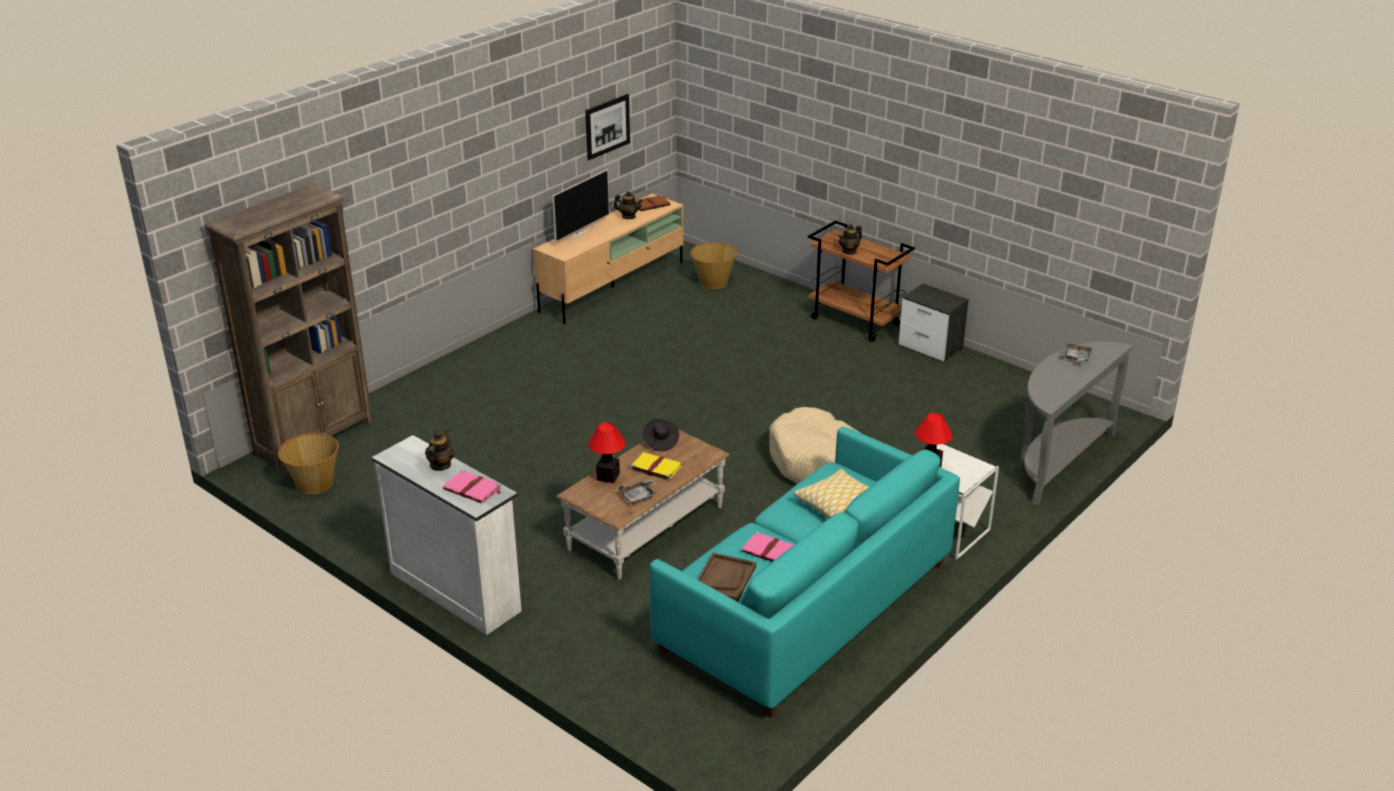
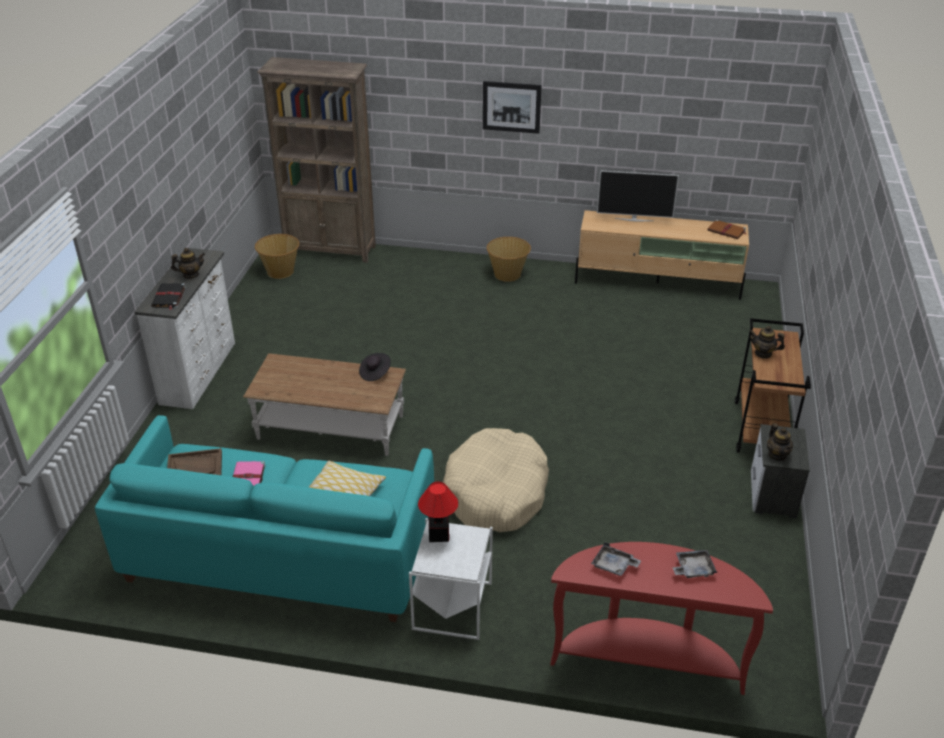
camera: 60 degrees right, 5 degrees up
pink book [443,470,502,503] -> black book [151,283,186,310]
picture [585,94,630,160] -> picture moved to [483,81,542,134]
table lamp [588,422,626,483] -> none
teapot [613,191,643,219] -> teapot moved to [767,423,793,461]
grey tray [619,480,657,505] -> grey tray moved to [591,542,641,576]
yellow book [630,452,682,481] -> none
basket [690,242,737,289] -> basket moved to [487,237,531,282]
grey console table [1018,342,1133,505] -> red console table [550,542,773,695]

